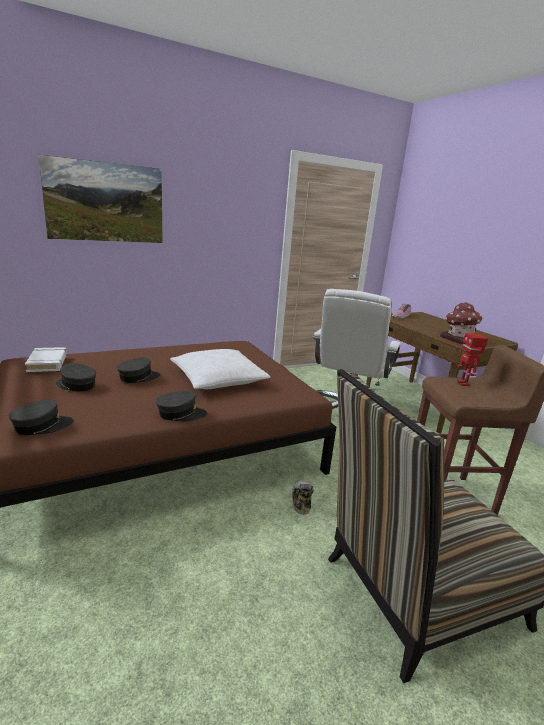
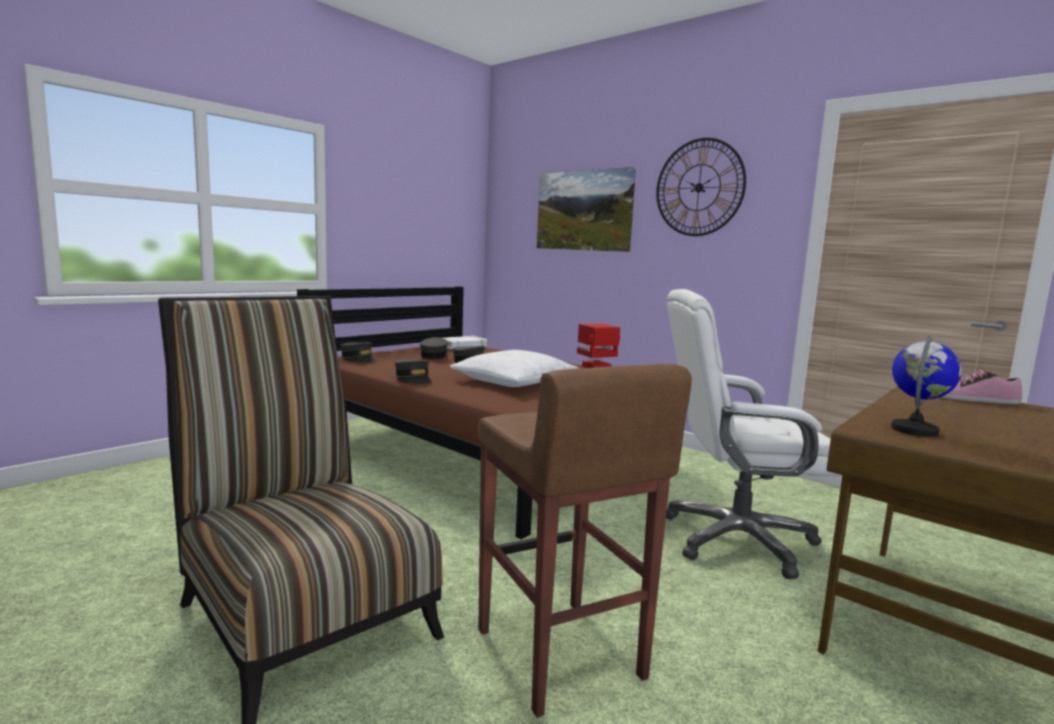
camera: 70 degrees right, 10 degrees down
shoe [292,481,314,515] -> none
toy house [440,302,482,344] -> globe [891,335,962,437]
none -> wall clock [656,138,746,236]

